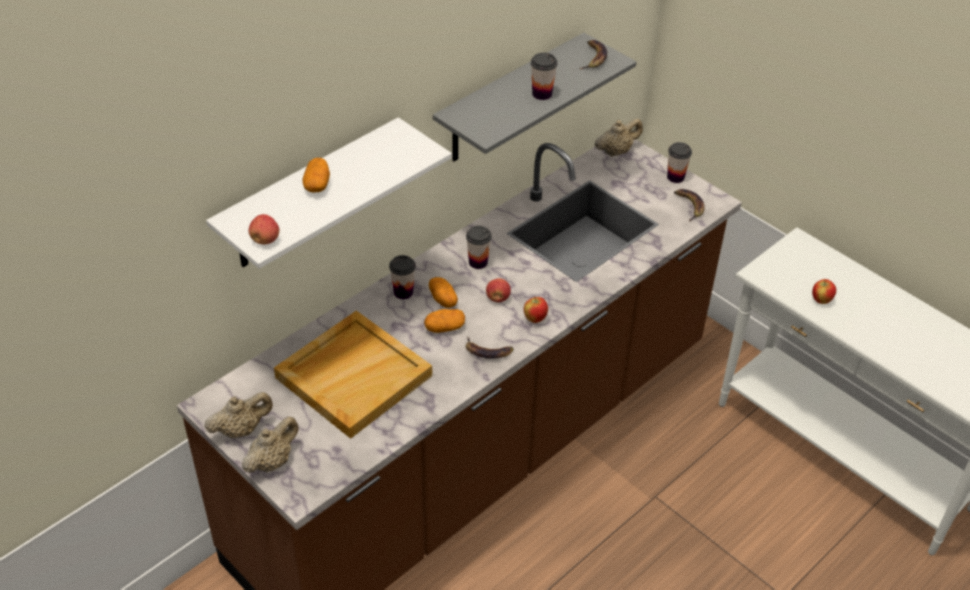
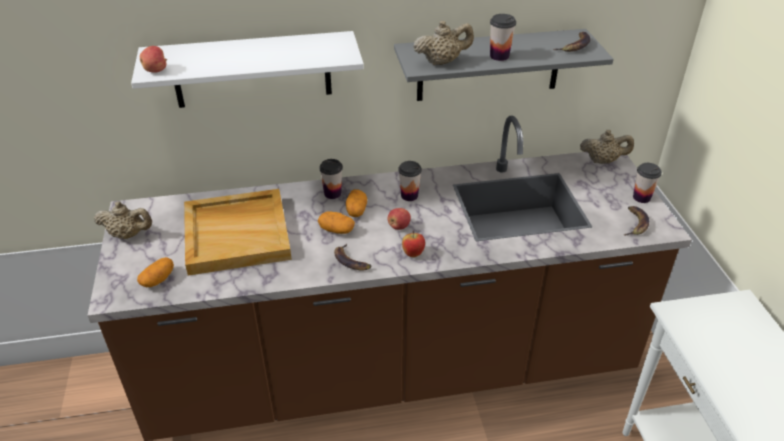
camera: 35 degrees right, 5 degrees down
beige teapot [242,417,299,473] -> beige teapot moved to [413,20,474,65]
potato [302,158,330,193] -> potato moved to [137,257,174,287]
apple [812,279,836,304] -> none

